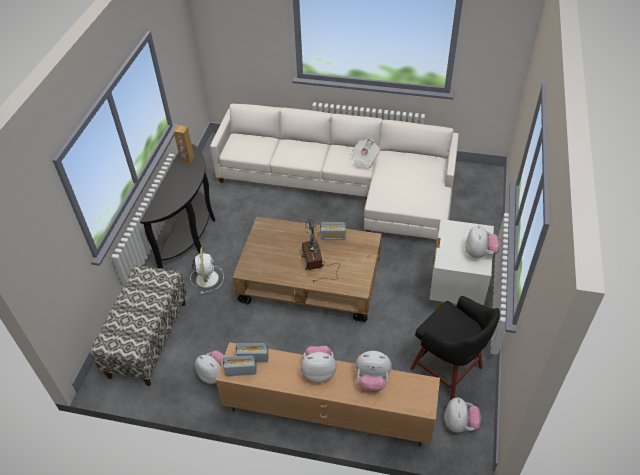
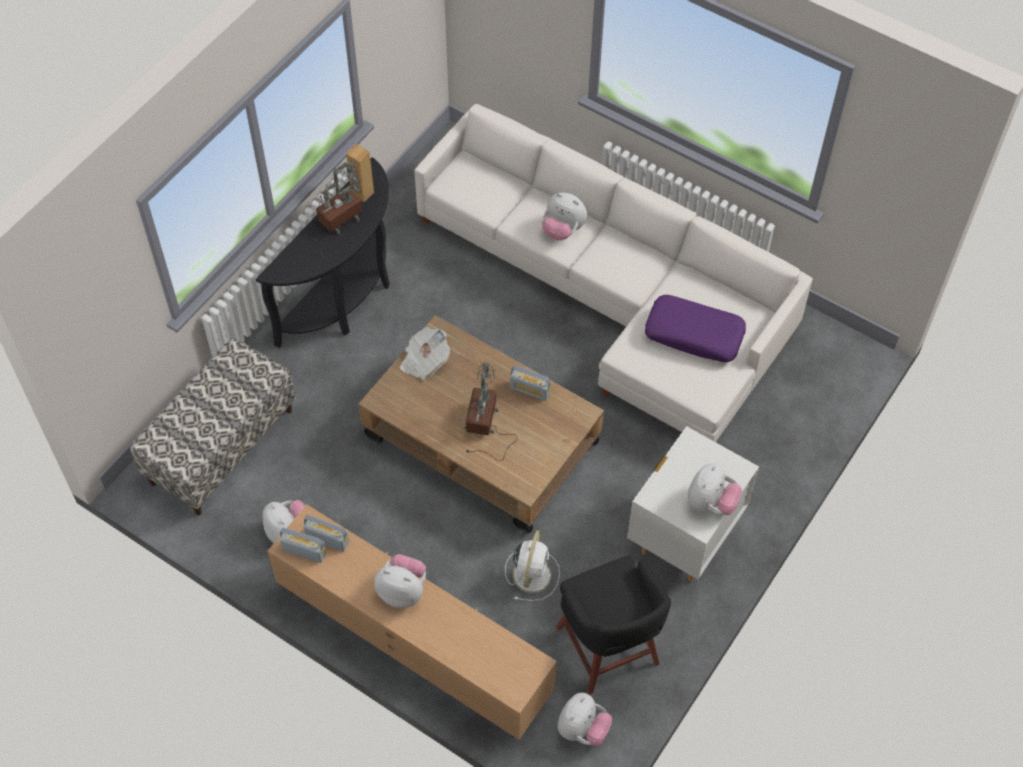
camera: 20 degrees right, 10 degrees up
white fan [190,247,224,293] -> white fan moved to [505,530,560,601]
newspaper [352,139,380,168] -> newspaper moved to [400,327,450,380]
plush toy [356,351,392,392] -> plush toy moved to [542,193,587,240]
none -> table lamp [305,162,362,257]
none -> purple pillow [645,295,746,362]

